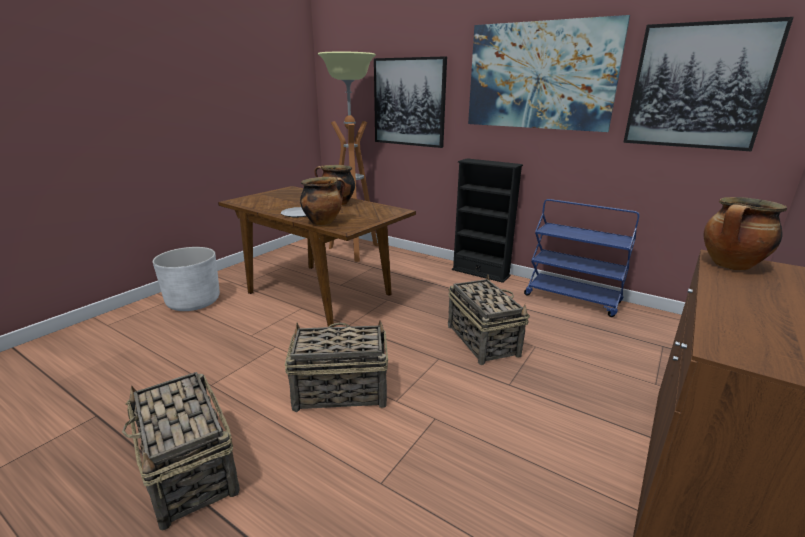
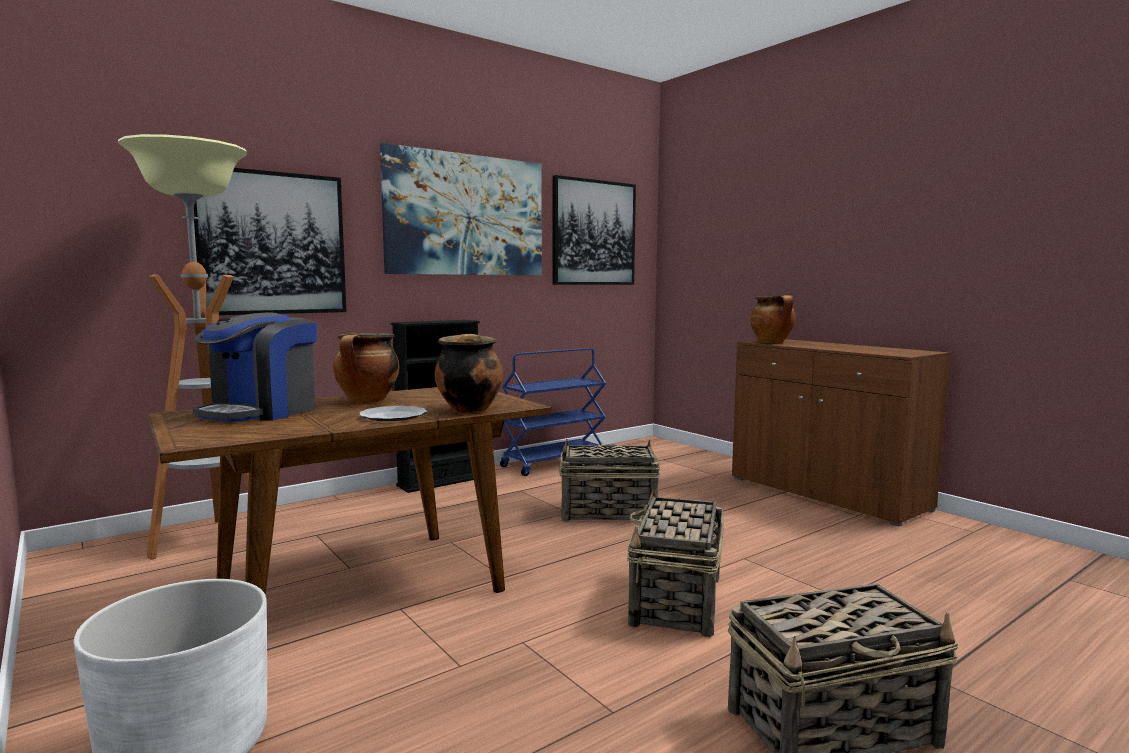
camera: 70 degrees left, 15 degrees down
none -> coffee machine [192,312,317,422]

